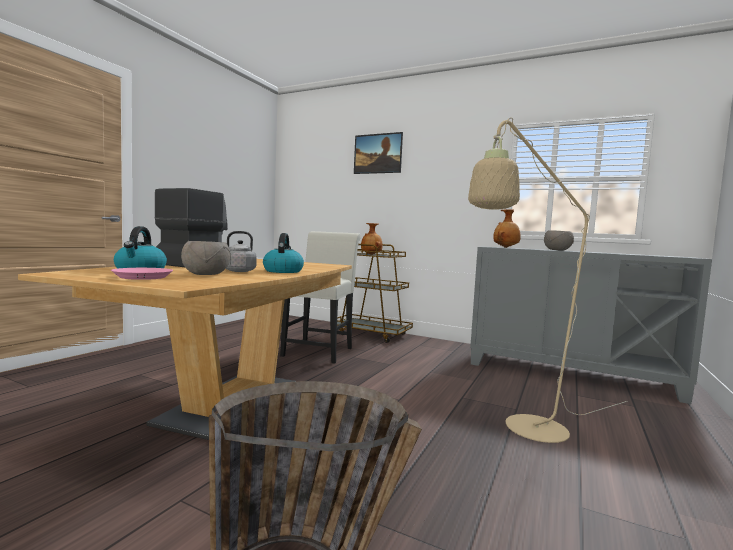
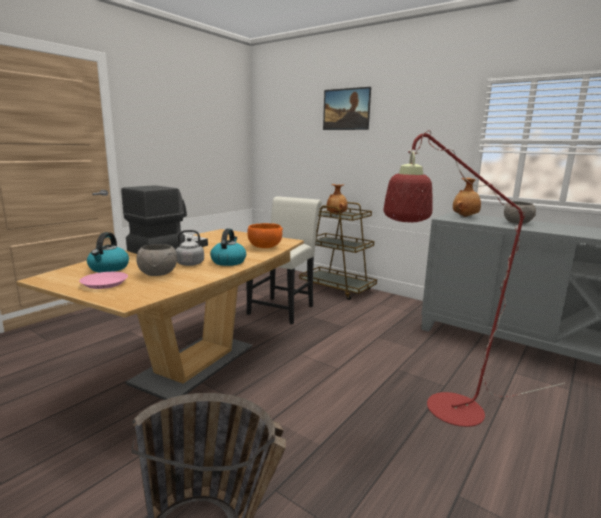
camera: 10 degrees right, 10 degrees up
beige floor lamp [468,117,628,443] -> red floor lamp [383,130,565,427]
none -> orange bowl [247,223,283,248]

